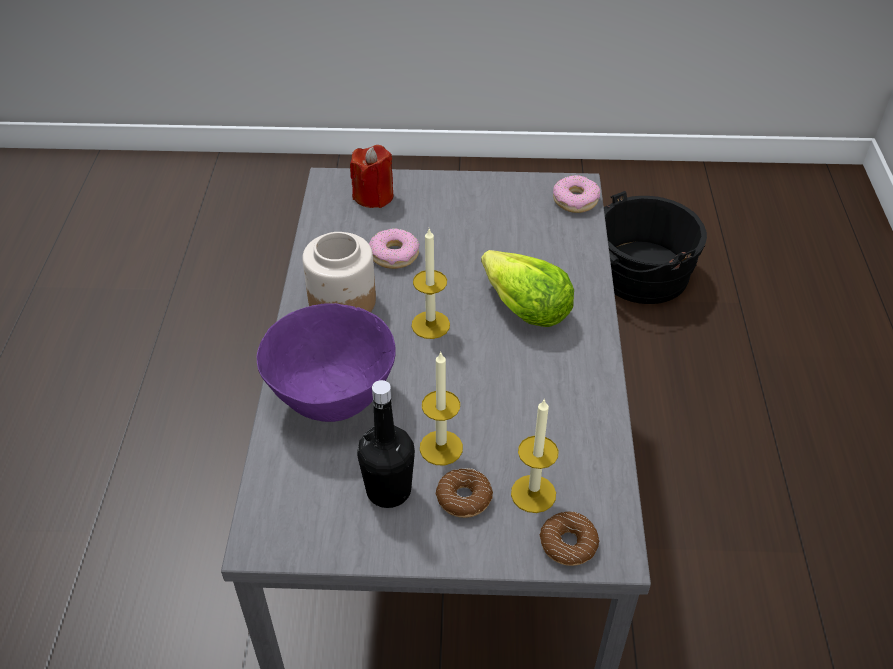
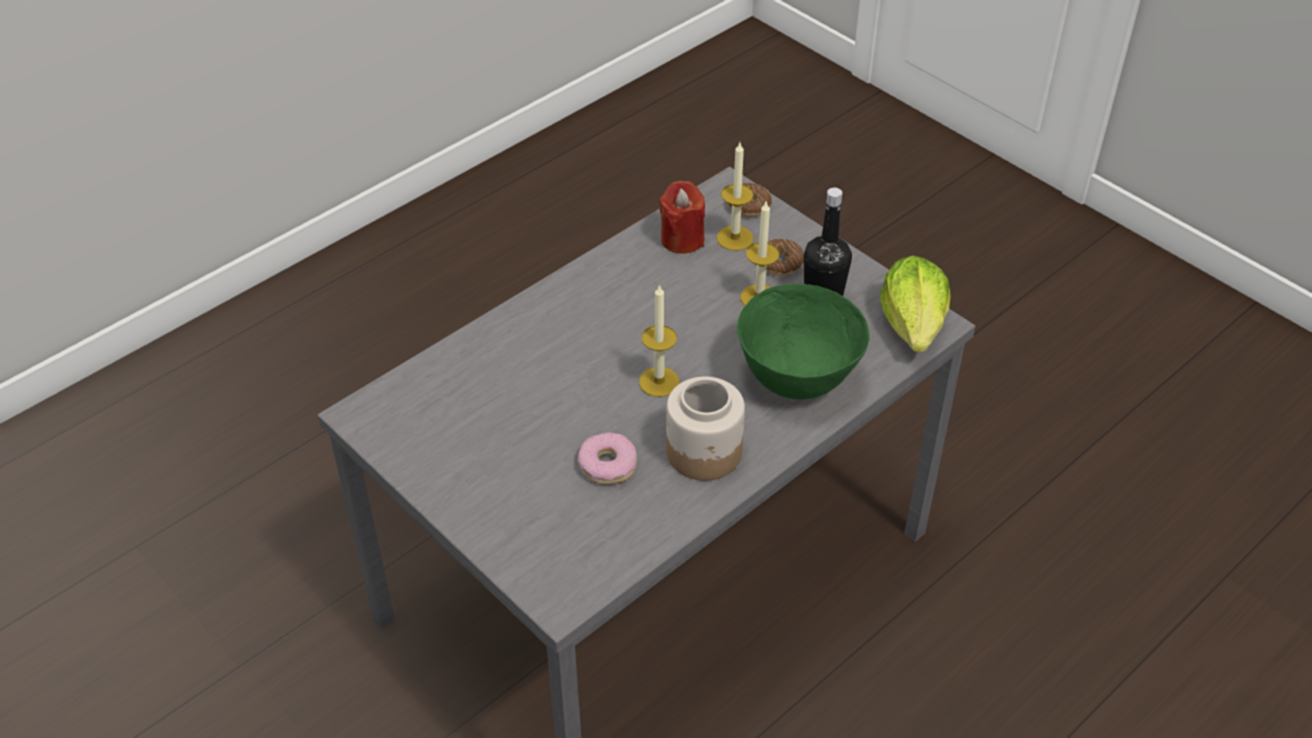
camera: 135 degrees left, 0 degrees up
purple bowl [257,303,396,422] -> green bowl [737,284,869,399]
red candle [350,145,394,208] -> red candle moved to [659,181,705,254]
lettuce [481,250,574,327] -> lettuce moved to [880,256,951,352]
donut [553,175,600,213] -> none
black bucket [604,191,707,304] -> none

